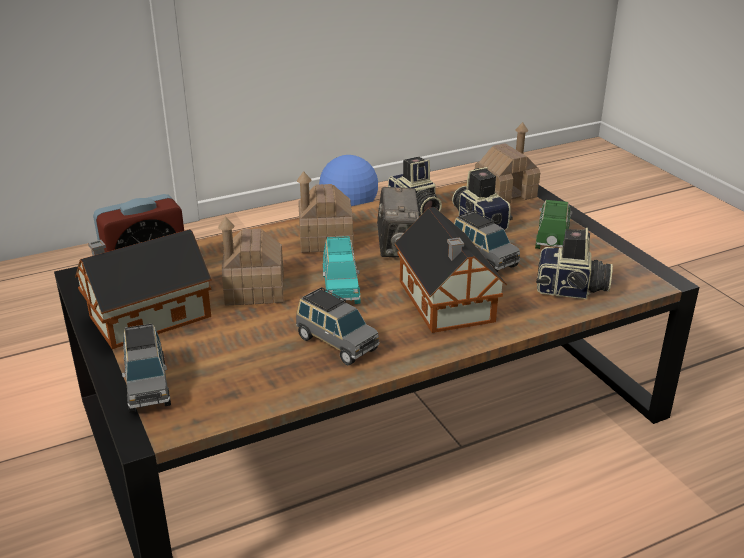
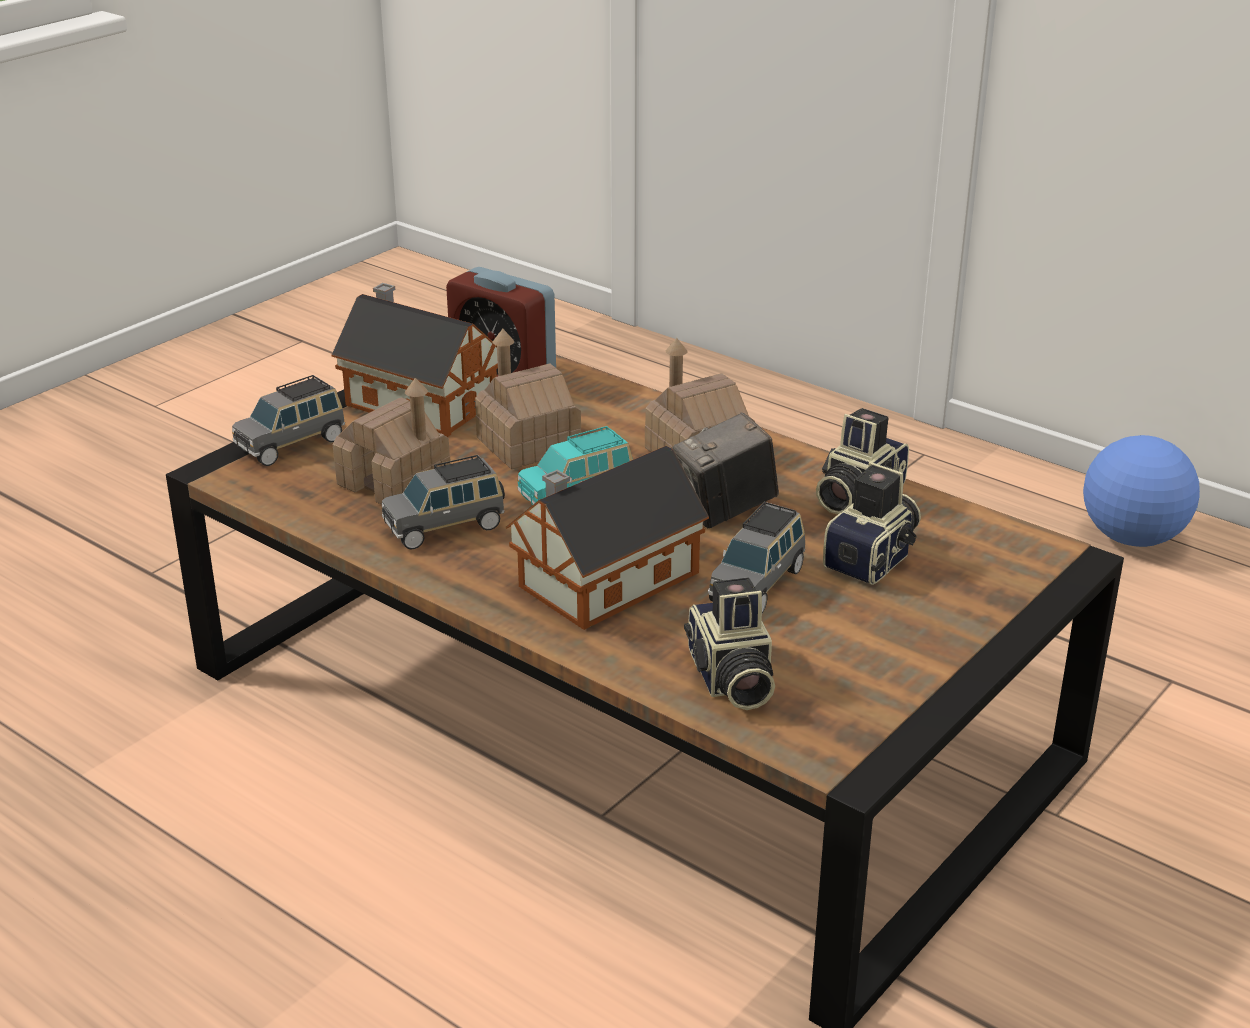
camera: 65 degrees right, 0 degrees up
grey toy car [296,287,380,365] -> grey toy car turned 45 degrees clockwise [382,455,505,549]
toy house [475,122,540,204] -> toy house moved to [333,378,451,505]
green toy car [535,200,572,249] -> none

